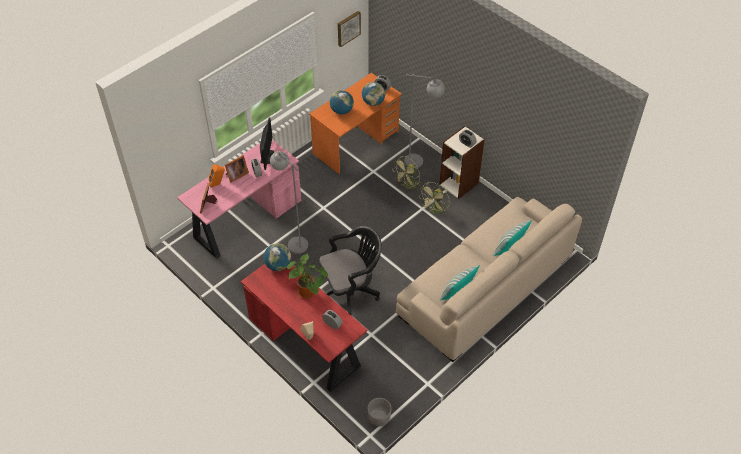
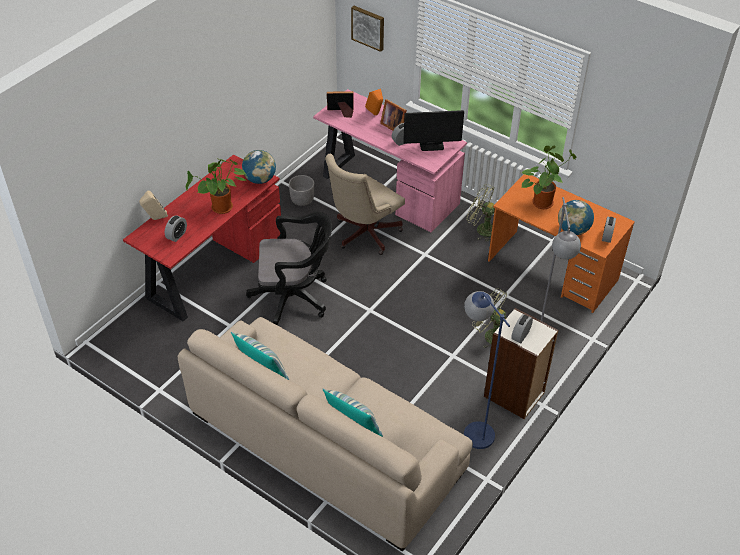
camera: 80 degrees right, 5 degrees down
grey floor lamp [270,151,308,254] -> beige office chair [325,154,405,255]
black office chair [319,226,382,315] -> black office chair turned 60 degrees counterclockwise [246,212,332,325]
globe [330,90,354,114] -> potted plant [521,146,577,209]
picture [338,11,361,47] -> picture moved to [351,6,384,52]
grey planter [368,398,391,426] -> grey planter moved to [289,175,314,206]
green fan [419,182,450,215] -> green fan moved to [467,184,495,241]
none -> blue floor lamp [464,291,510,449]

